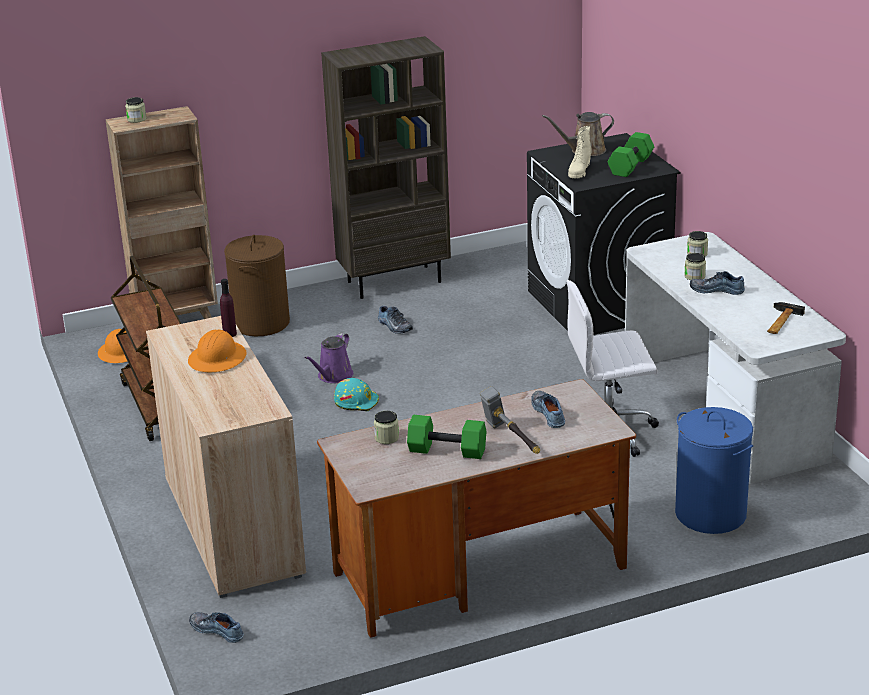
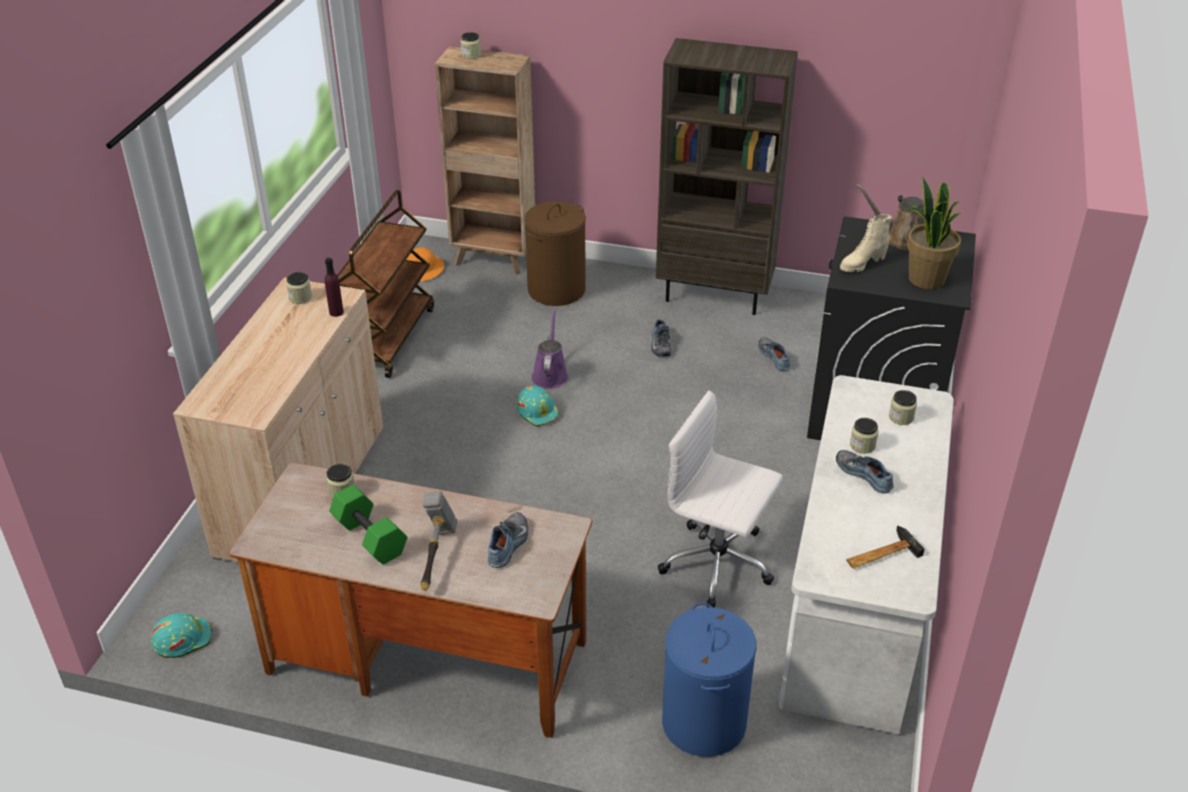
camera: 35 degrees right, 10 degrees up
orange hard hat [188,330,247,372] -> none
shoe [189,612,244,643] -> shoe moved to [758,337,790,371]
purple watering can [305,333,353,383] -> purple watering can turned 120 degrees clockwise [532,309,568,389]
green dumbbell [608,132,654,177] -> potted plant [906,176,961,289]
none -> turquoise hard hat [151,613,212,658]
none -> jar [286,272,312,304]

